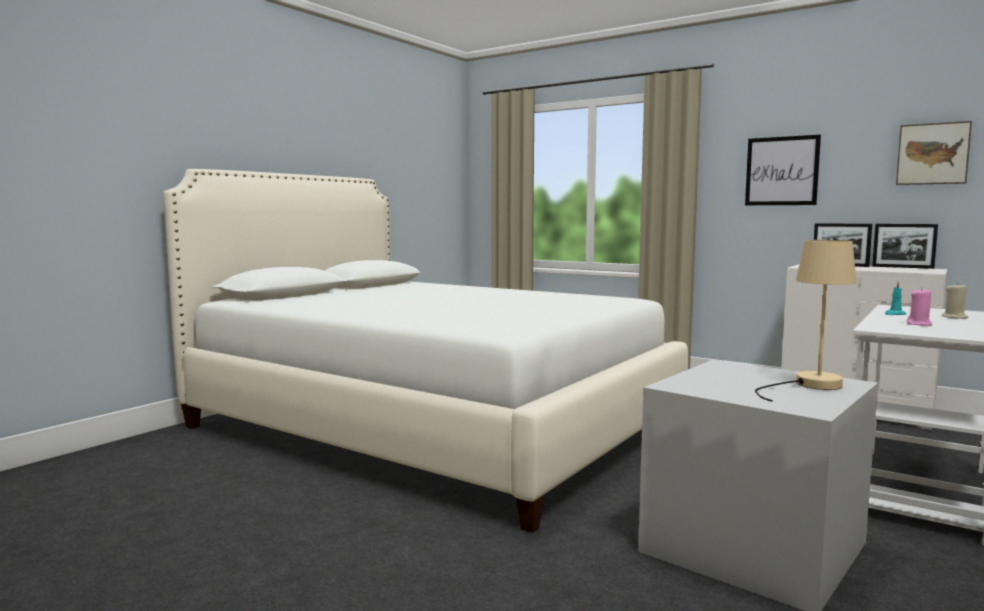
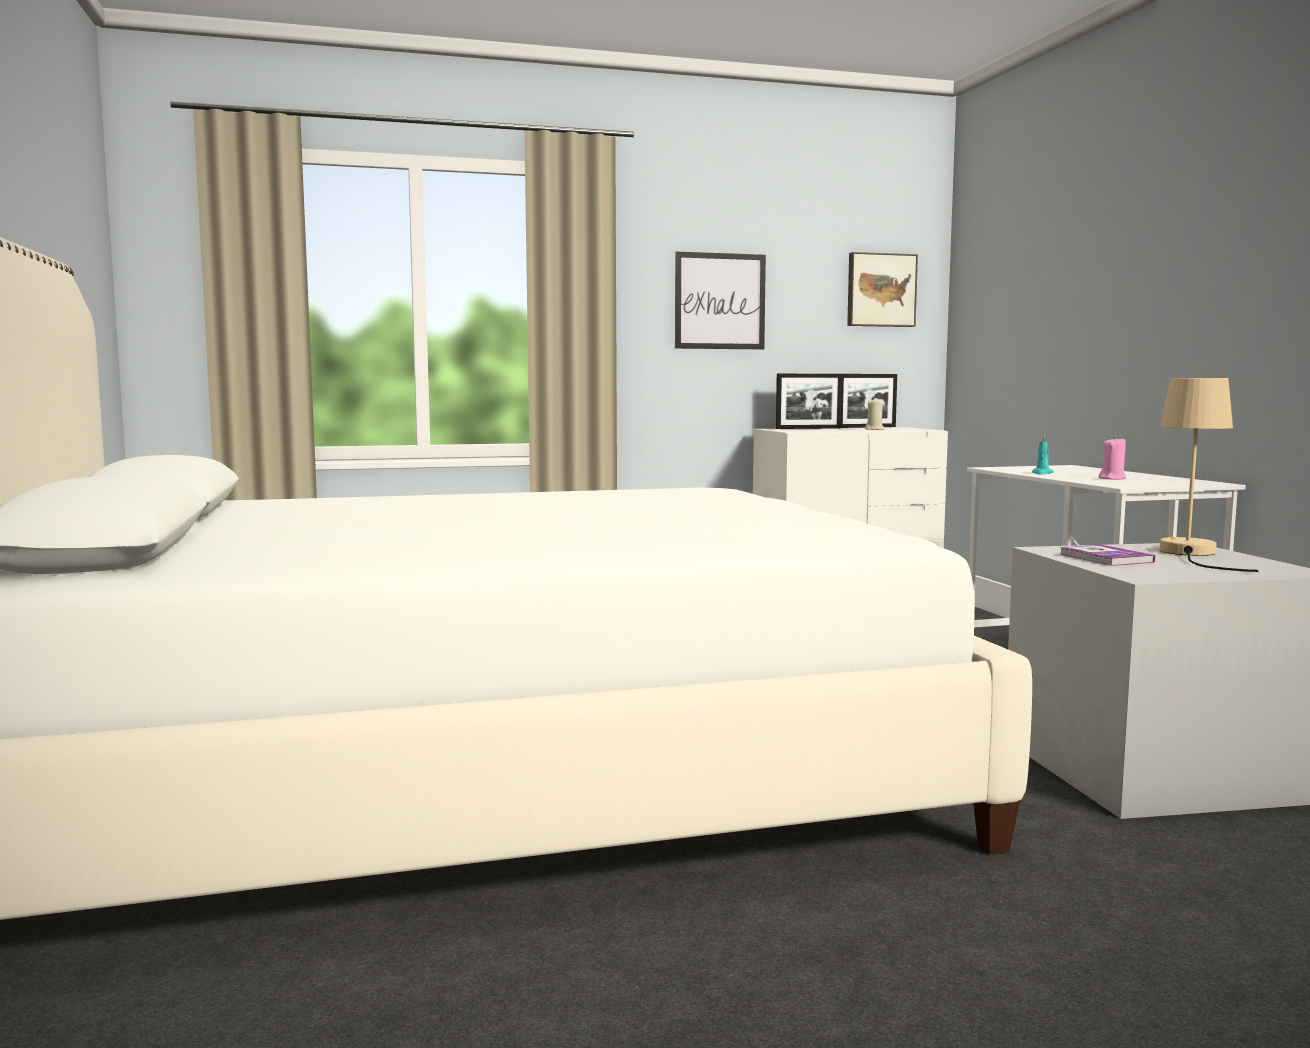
camera: 50 degrees left, 0 degrees up
beige candle [942,283,968,319] -> beige candle moved to [865,397,884,430]
none -> book [1059,545,1155,566]

